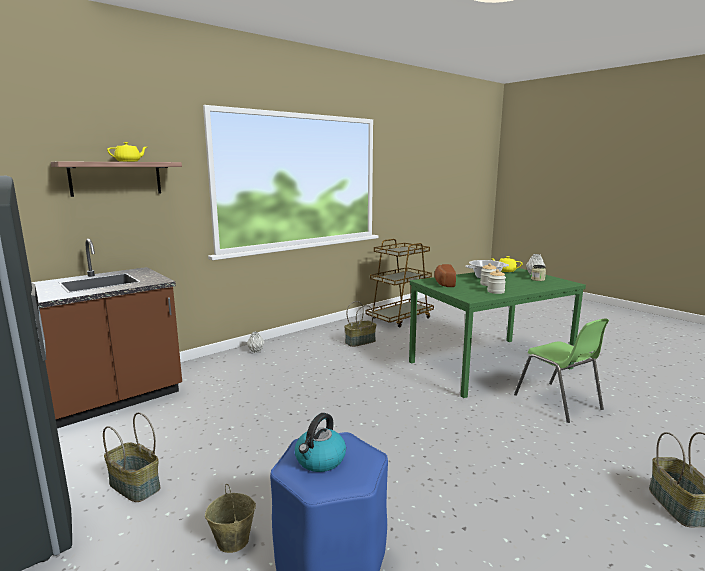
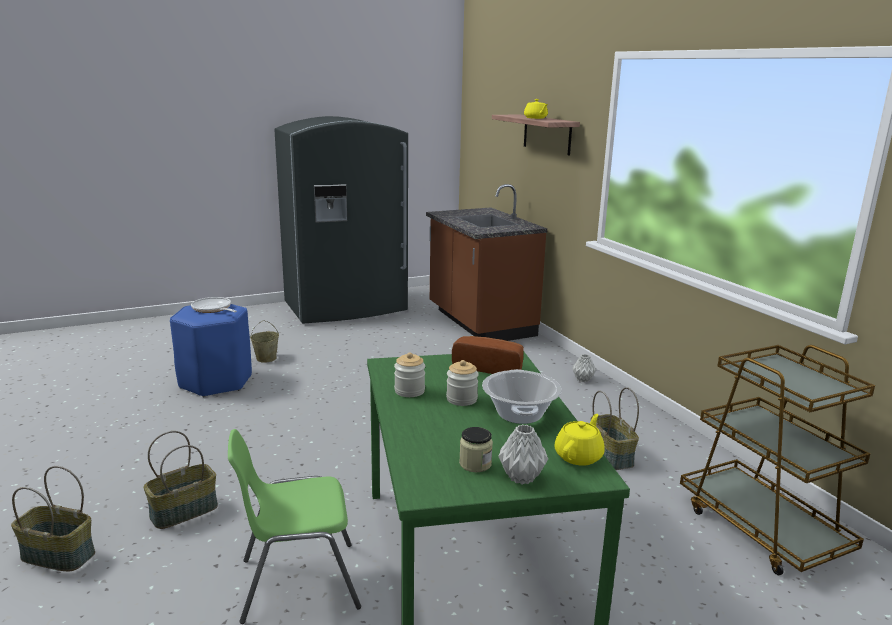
camera: 105 degrees right, 5 degrees up
basket [103,412,161,502] -> basket moved to [143,431,218,529]
kettle [295,413,346,472] -> frying pan [191,297,237,313]

